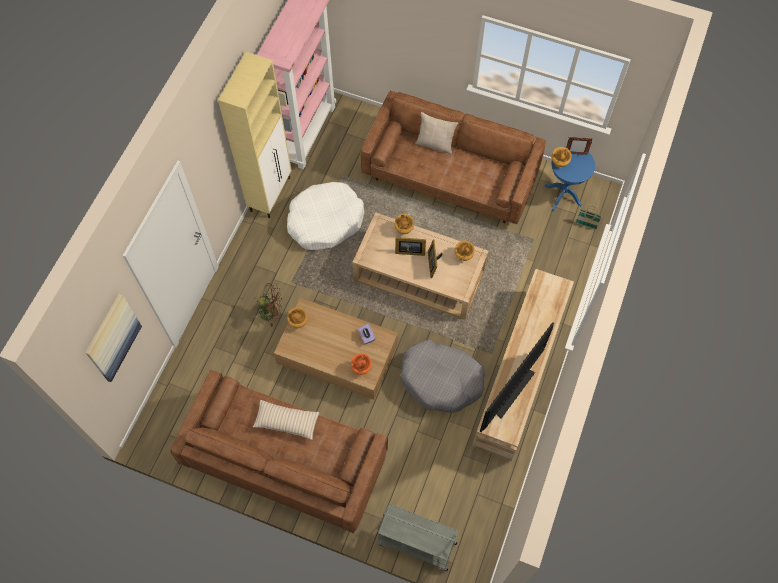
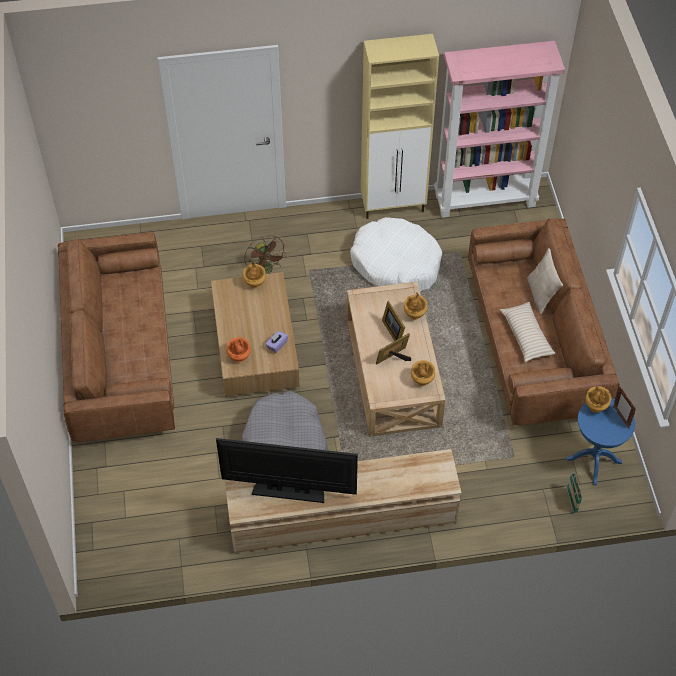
camera: 60 degrees right, 10 degrees down
picture [85,293,142,382] -> none
beige pillow [253,400,320,440] -> beige pillow moved to [500,302,556,362]
grey cart [377,504,458,571] -> none

